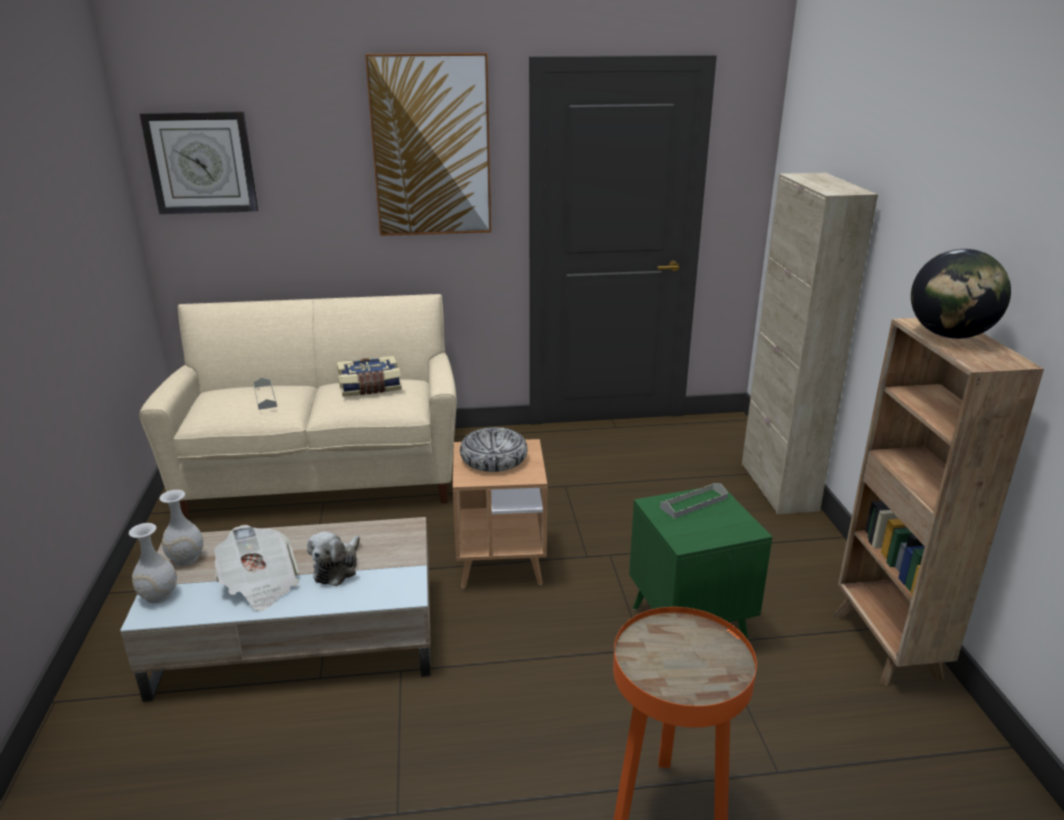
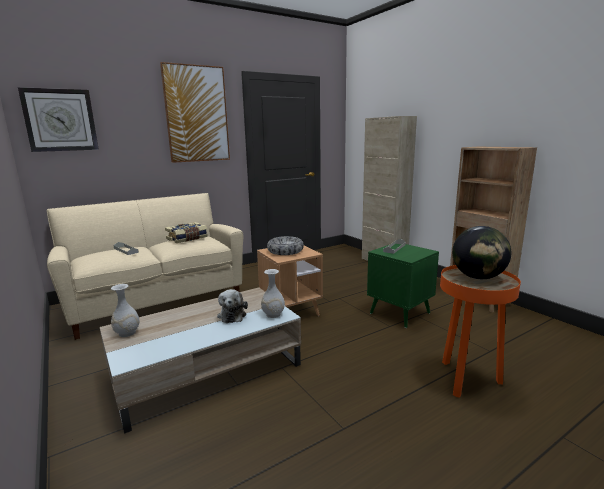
camera: 25 degrees left, 10 degrees down
white vase [129,523,177,603] -> white vase moved to [261,269,285,318]
newspaper [214,525,299,611] -> none
globe [911,249,1011,339] -> globe moved to [452,226,511,279]

